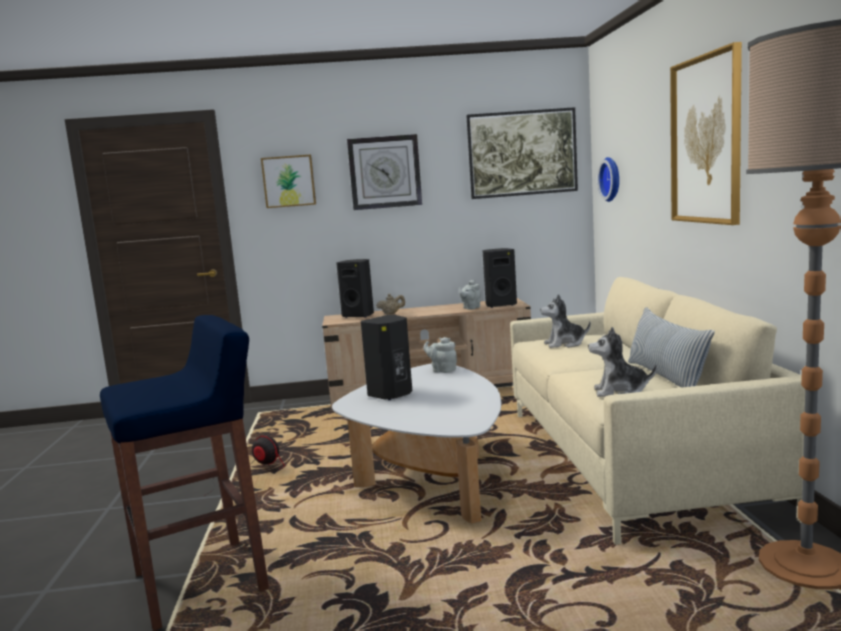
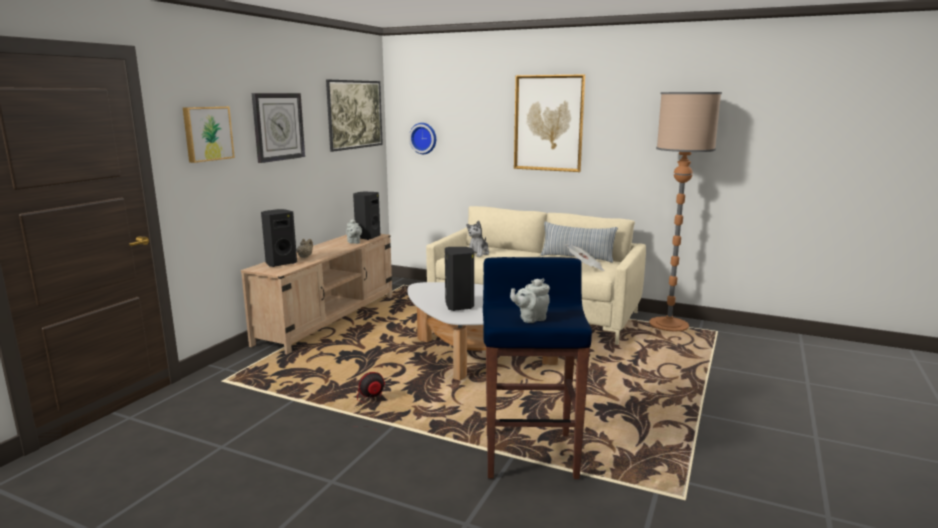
camera: 60 degrees left, 5 degrees up
grey teapot [423,337,457,373] -> grey teapot moved to [510,278,550,323]
plush toy [588,327,657,397] -> newspaper [565,244,604,271]

